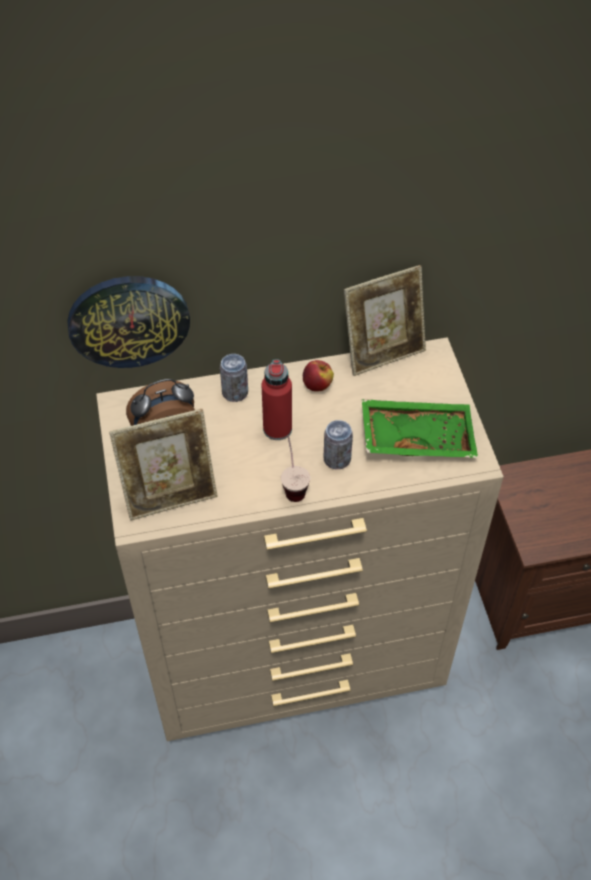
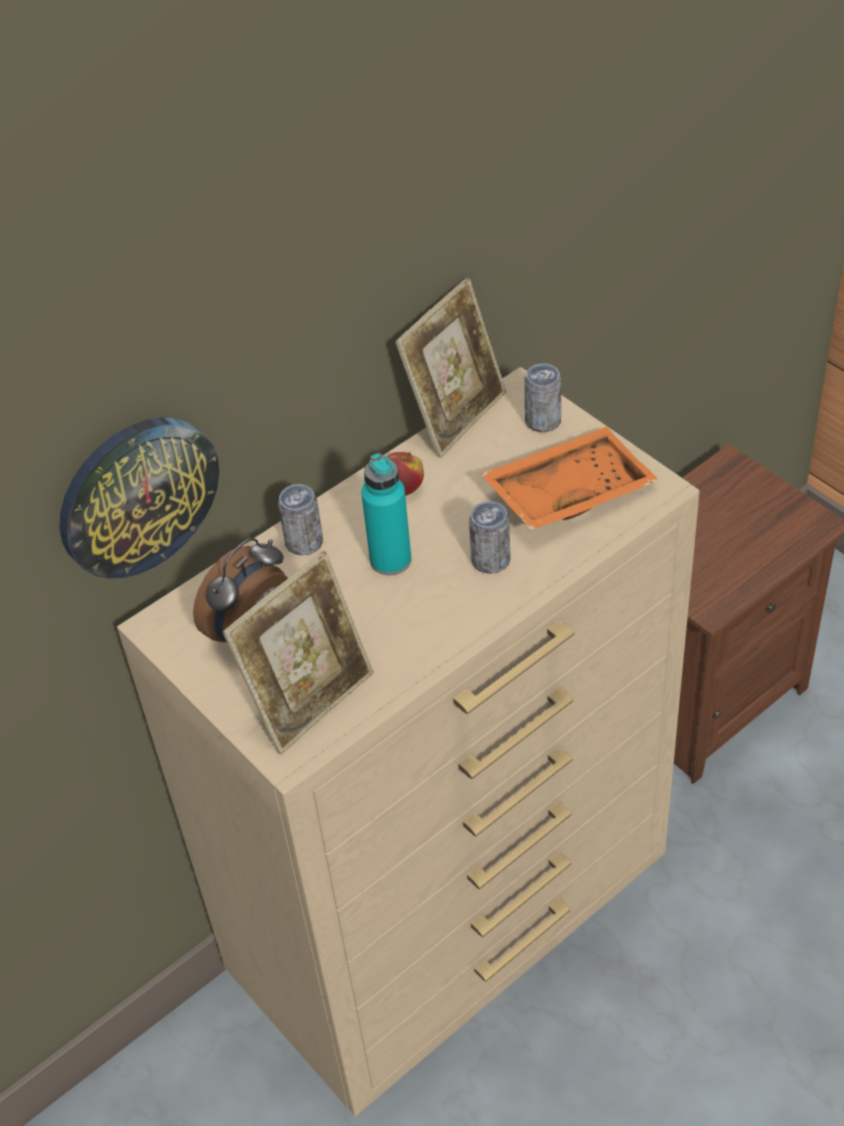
camera: 25 degrees left, 5 degrees down
red bottle [262,359,292,440] -> turquoise bottle [361,453,412,575]
cup [281,435,310,502] -> none
green tray [362,399,478,458] -> orange tray [480,427,660,530]
none -> can [524,364,561,432]

